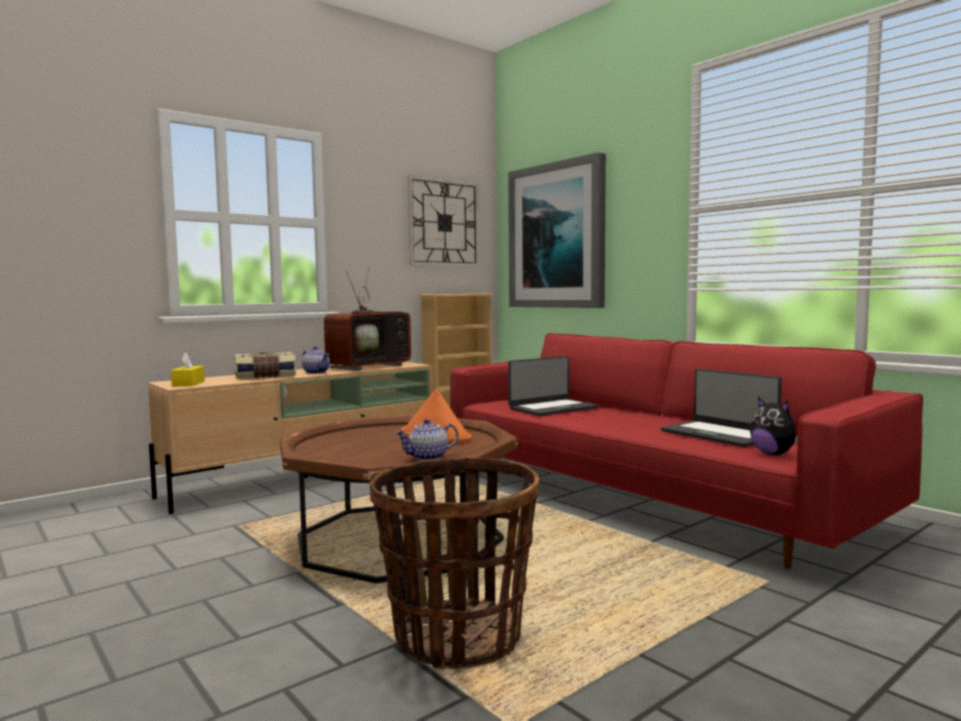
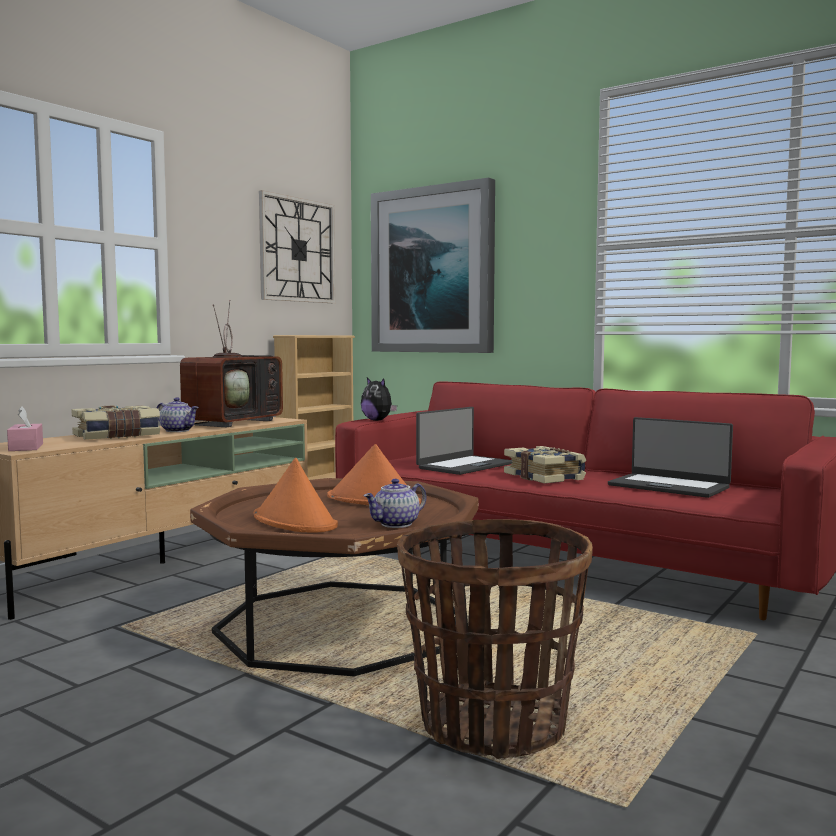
camera: 15 degrees left, 0 degrees up
yellow tissue box [171,352,205,387] -> pink tissue box [7,406,43,451]
plush toy [750,397,798,455] -> plush toy moved to [361,378,397,421]
none -> orange hat [254,458,338,532]
none -> book [504,446,587,484]

